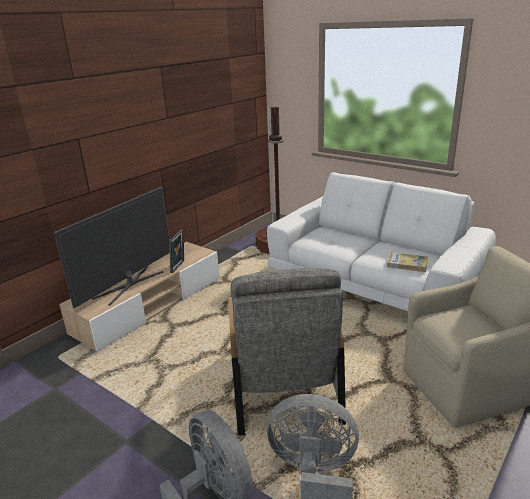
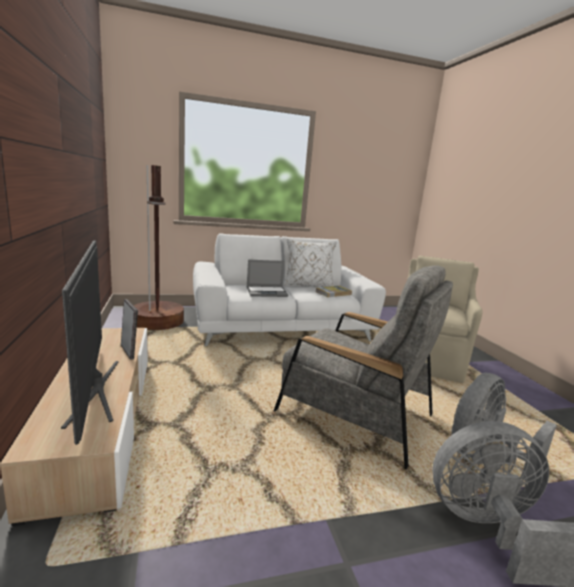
camera: 55 degrees left, 10 degrees down
none -> laptop [247,260,288,297]
none -> white pillow [283,238,336,287]

